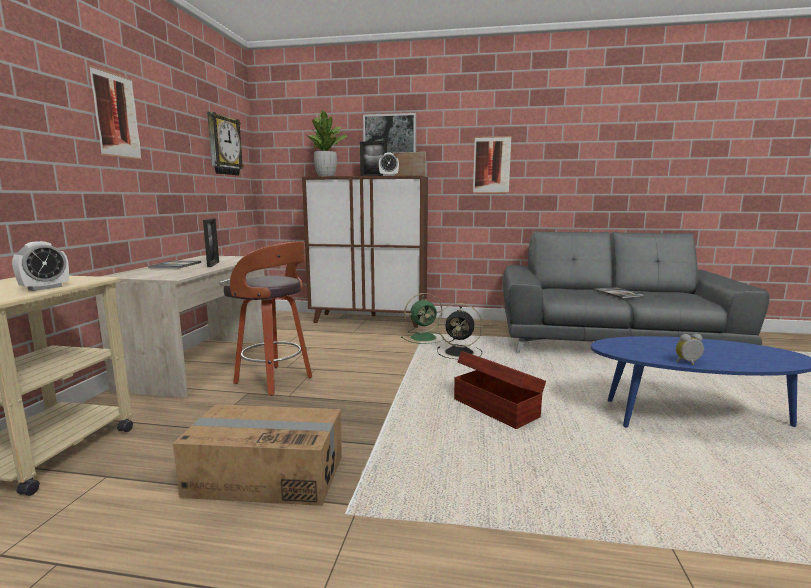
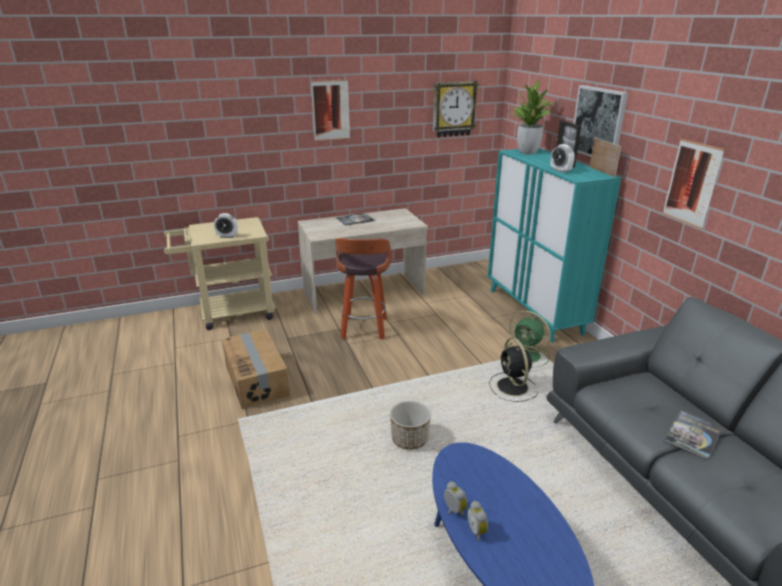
camera: 60 degrees right, 15 degrees up
picture frame [203,218,219,267] -> none
brown cabinet [302,176,428,328] -> turquoise cabinet [488,148,621,343]
brown storage box [454,351,546,429] -> planter [390,401,431,450]
none -> alarm clock [467,501,488,541]

